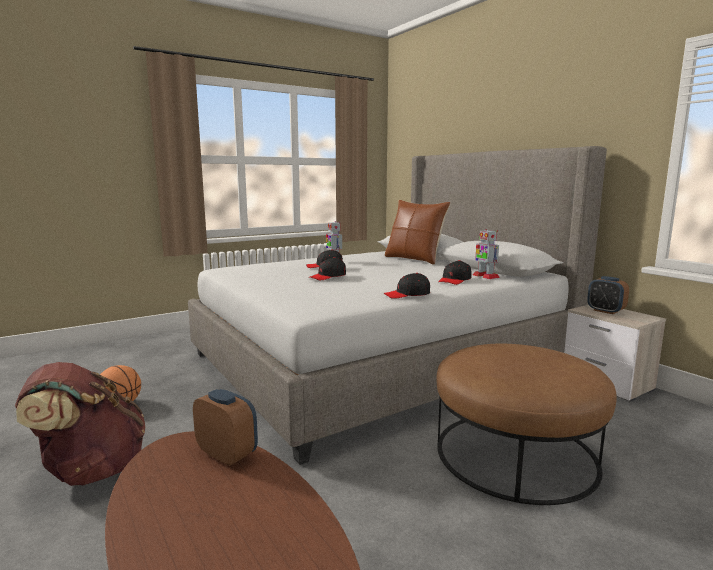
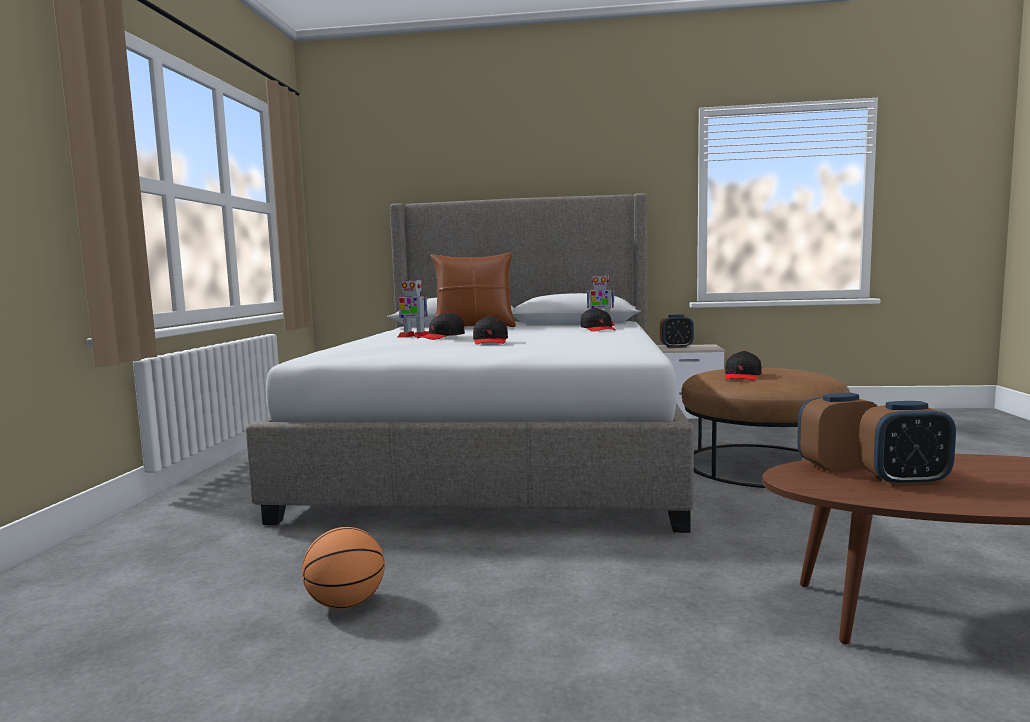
camera: 50 degrees left, 5 degrees down
brown backpack [15,362,145,486] -> none
black cap [384,273,430,299] -> black cap moved to [725,351,762,381]
none -> alarm clock [858,401,956,486]

